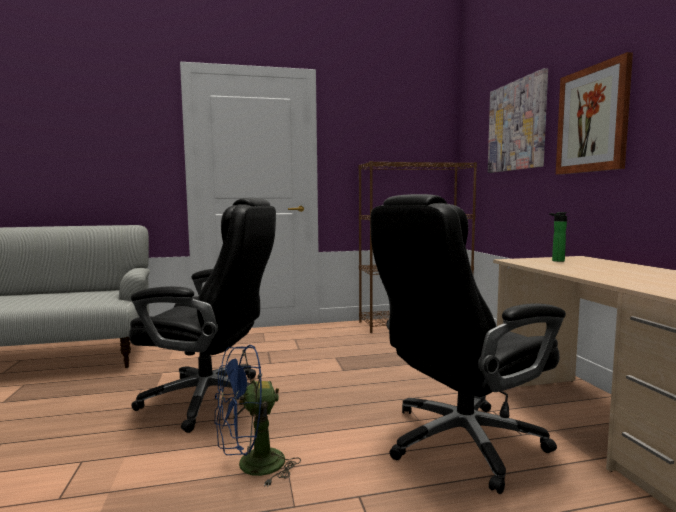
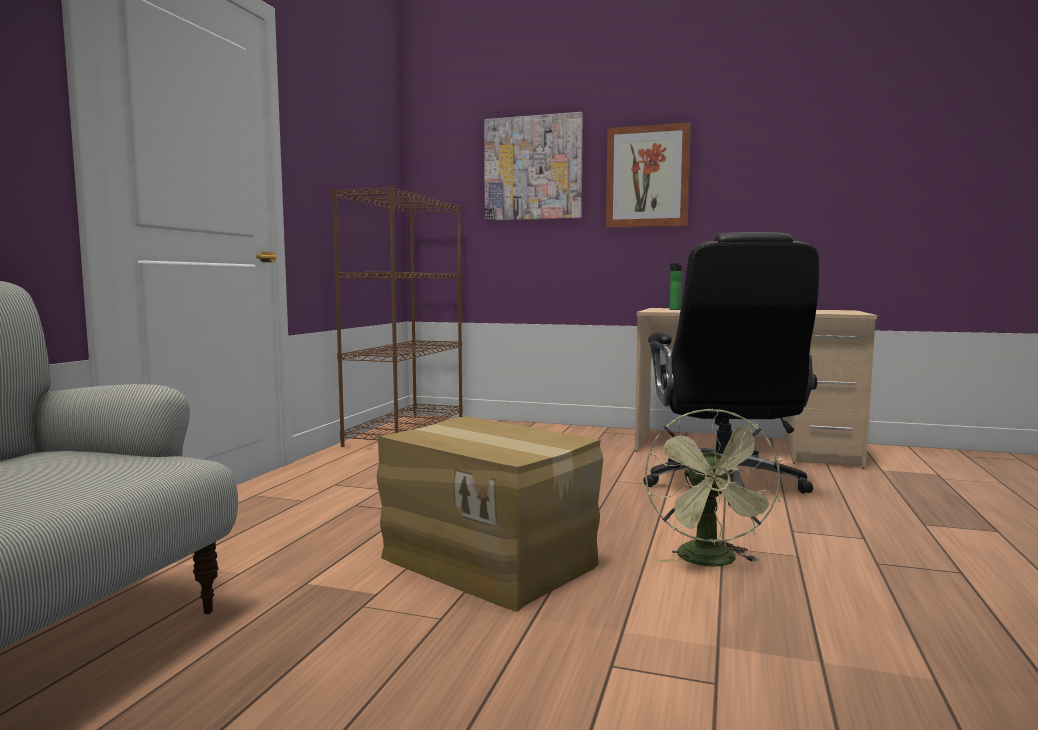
camera: 60 degrees left, 0 degrees up
black office chair [129,198,276,433] -> cardboard box [377,417,603,612]
blue fan [215,345,301,487] -> green fan [645,408,782,567]

